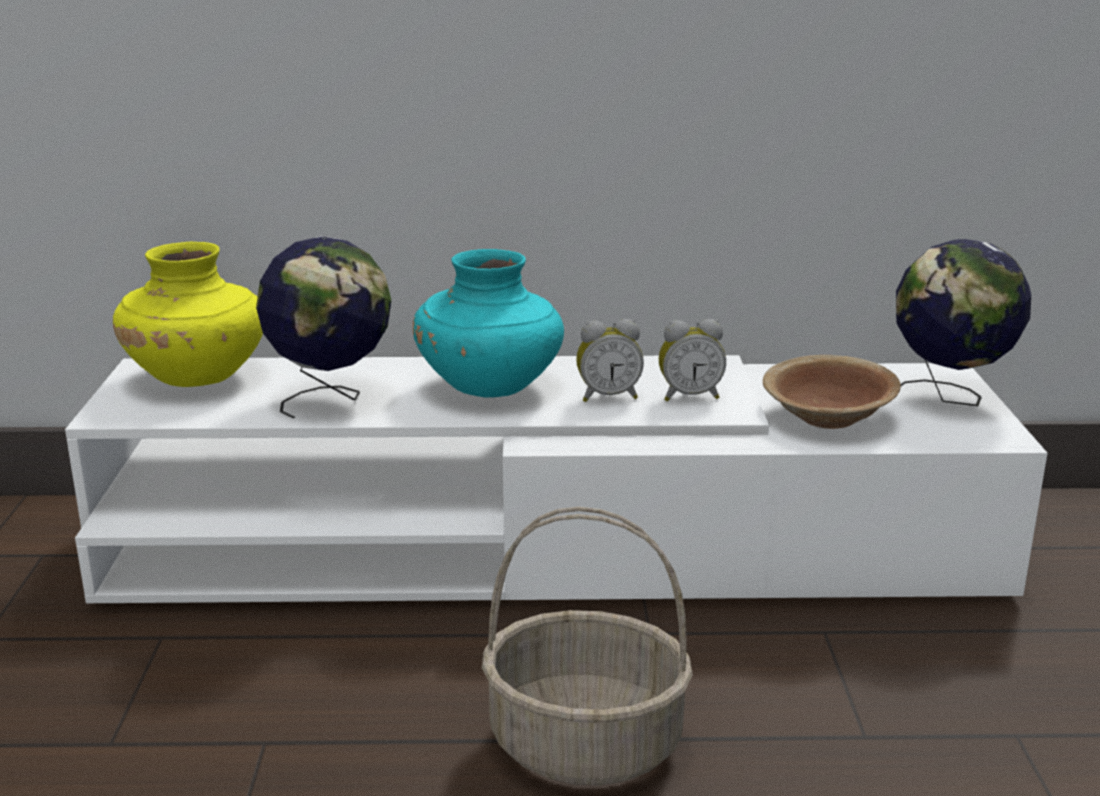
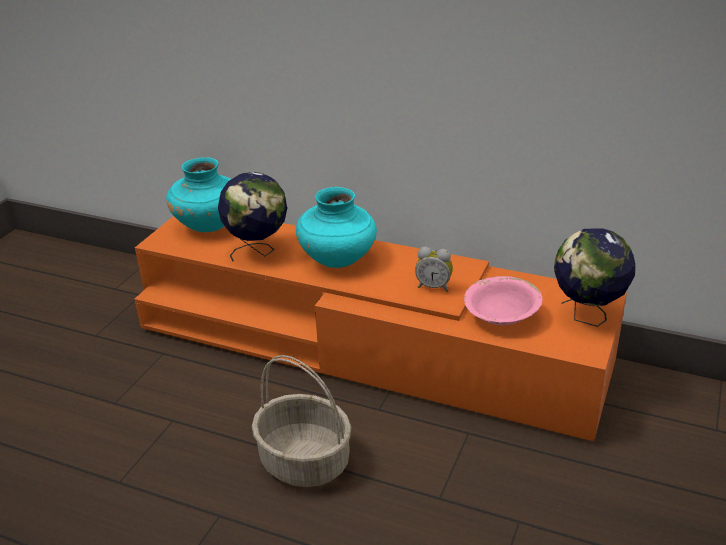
camera: 25 degrees right, 10 degrees up
white tv stand [65,355,1048,603] -> orange tv stand [135,216,627,442]
yellow vase [113,242,263,387] -> turquoise vase [166,157,231,232]
alarm clock [576,319,644,402] -> none
brown bowl [763,355,901,429] -> pink bowl [464,276,543,325]

